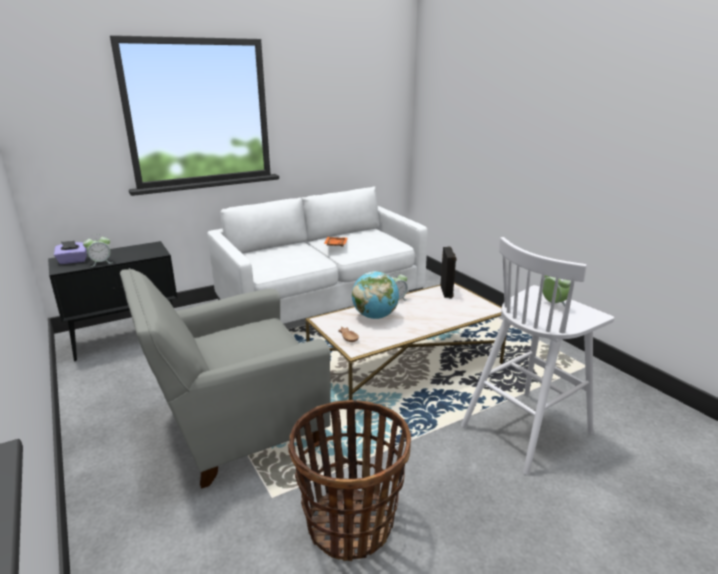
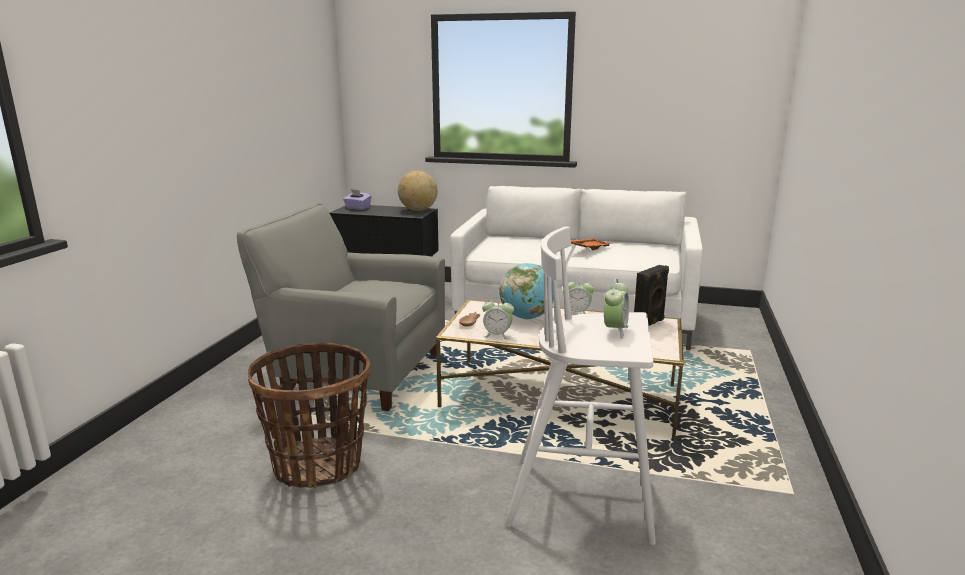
camera: 45 degrees right, 5 degrees down
alarm clock [83,234,111,267] -> alarm clock moved to [482,297,514,340]
none -> globe [398,171,438,211]

